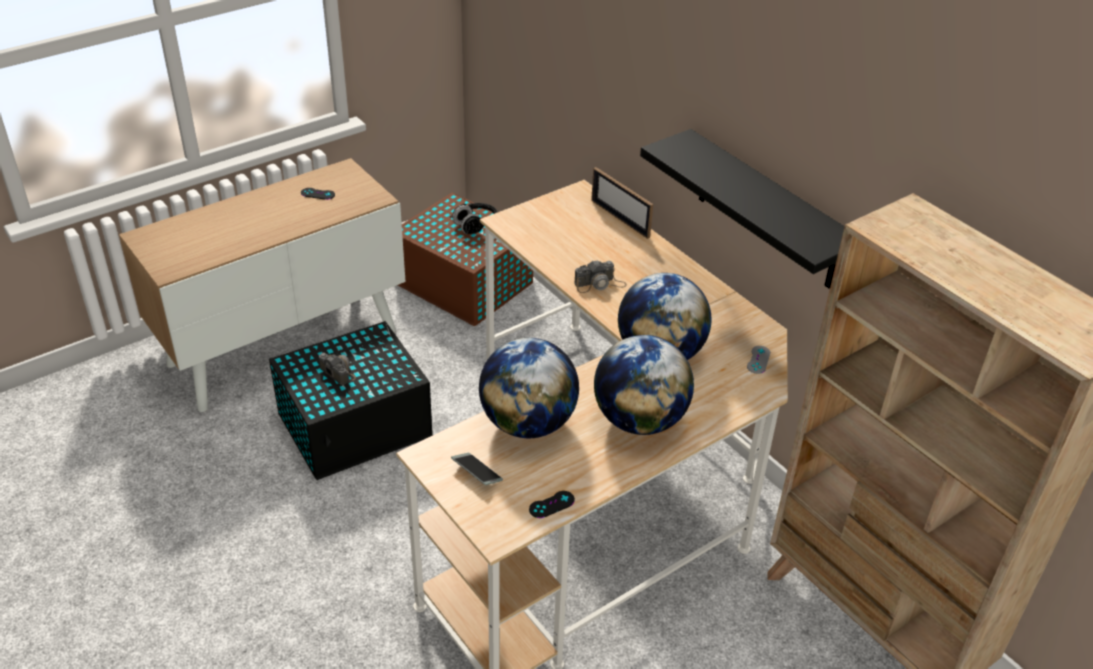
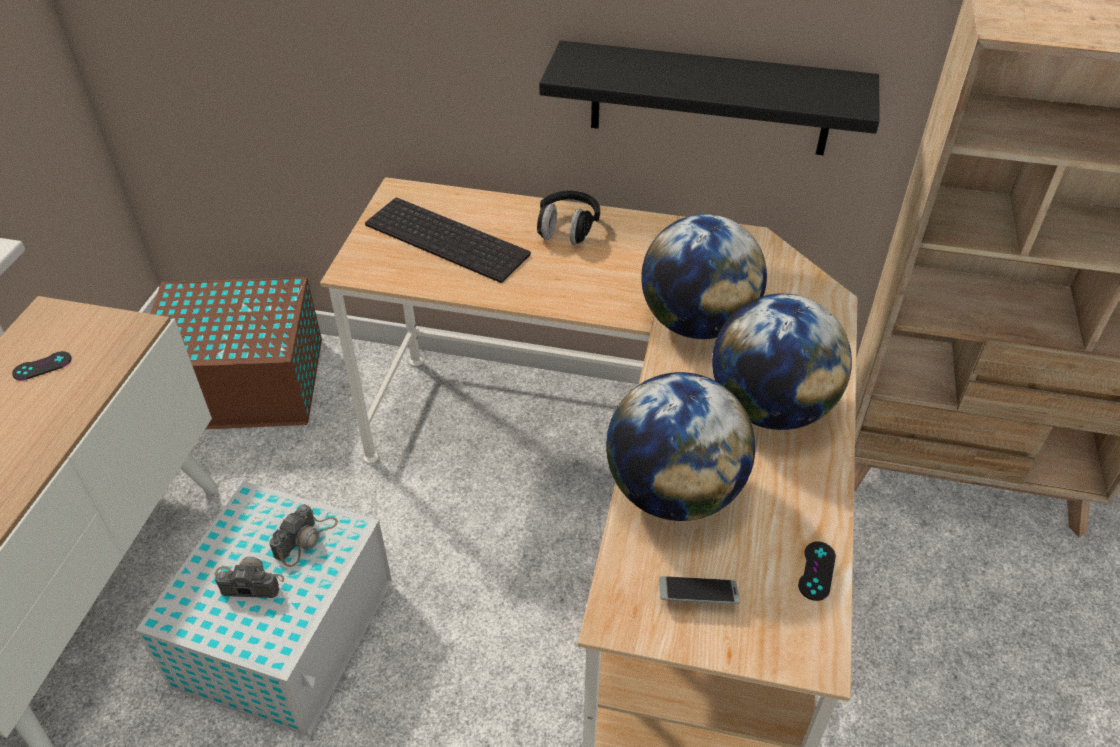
camera: 40 degrees left, 5 degrees up
black storage box [269,321,432,480] -> white storage box [136,481,392,736]
black headphones [450,203,498,234] -> black headphones moved to [537,191,600,245]
camera [574,260,627,293] -> camera moved to [269,504,338,567]
picture frame [591,167,653,239] -> none
grey game controller [747,346,770,374] -> none
none -> keyboard [365,198,531,283]

